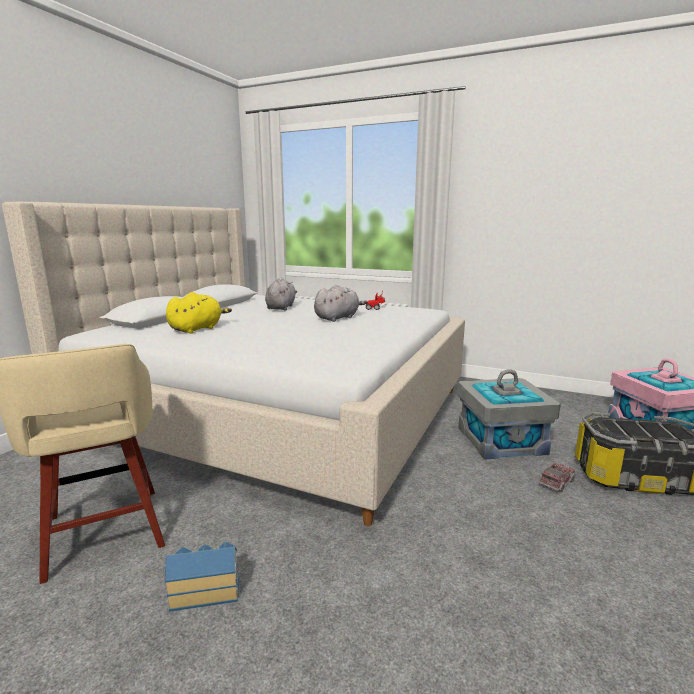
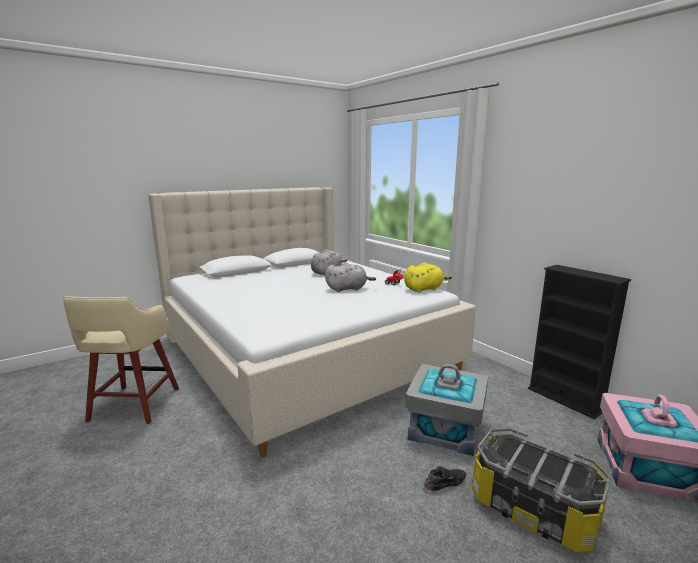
camera: 30 degrees right, 0 degrees up
toy house [164,541,239,612] -> none
yellow plush toy [166,292,232,334] -> yellow plush toy moved to [404,262,452,293]
toy truck [539,462,576,492] -> black shoe [424,466,466,491]
none -> black bookcase [528,265,631,419]

